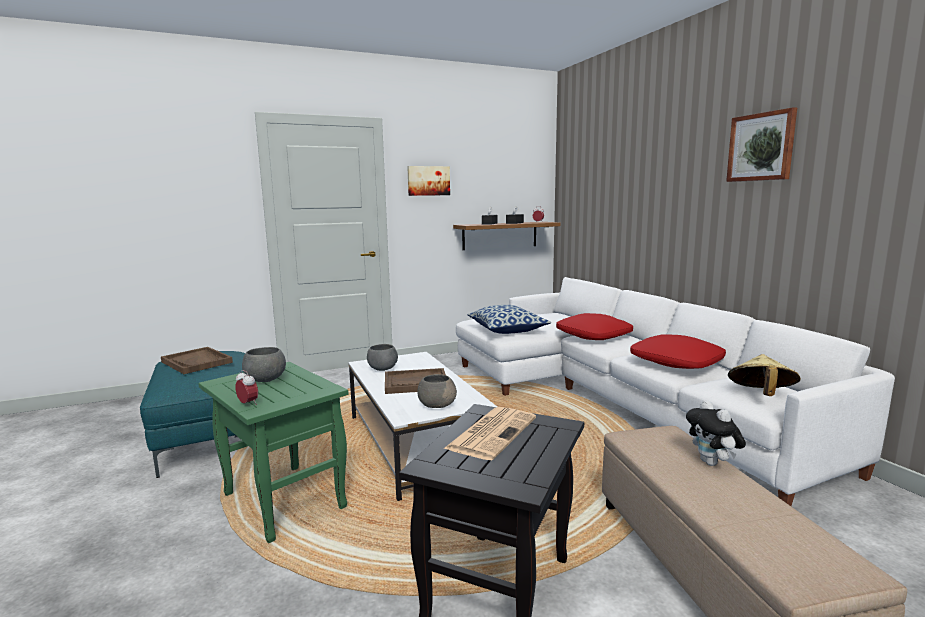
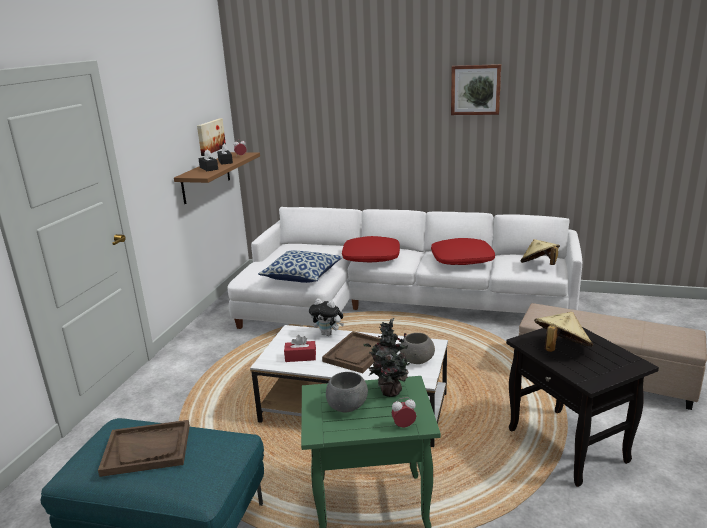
camera: 50 degrees left, 10 degrees up
grey bowl [367,344,398,371] -> red tissue box [284,335,316,362]
picture [407,166,450,196] -> picture moved to [197,119,226,156]
newspaper [443,407,536,460] -> beige hat [534,312,593,352]
plush toy [686,400,746,466] -> plush toy moved to [309,298,344,336]
none -> potted plant [364,318,415,397]

